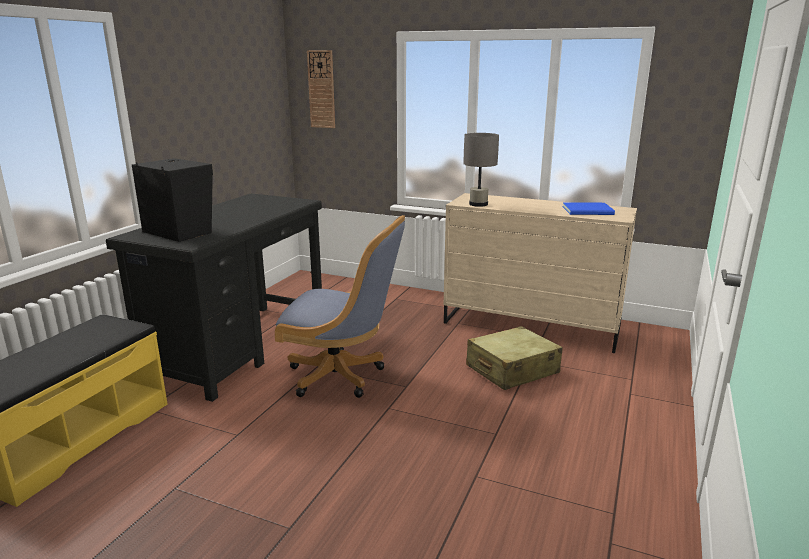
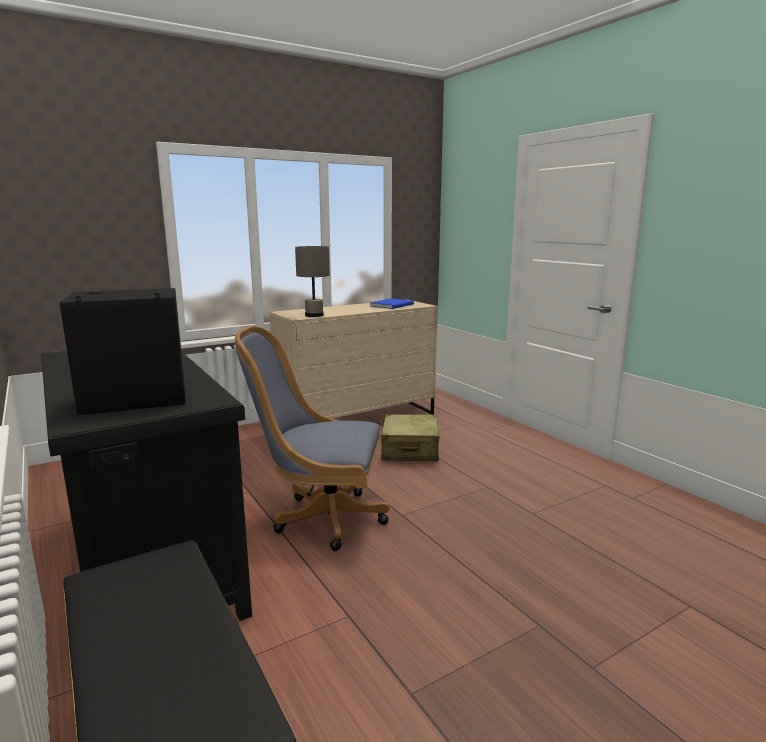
camera: 55 degrees left, 5 degrees down
blue office chair [275,215,405,398] -> blue office chair turned 135 degrees counterclockwise [235,326,390,551]
wall clock [307,50,335,128] -> none

